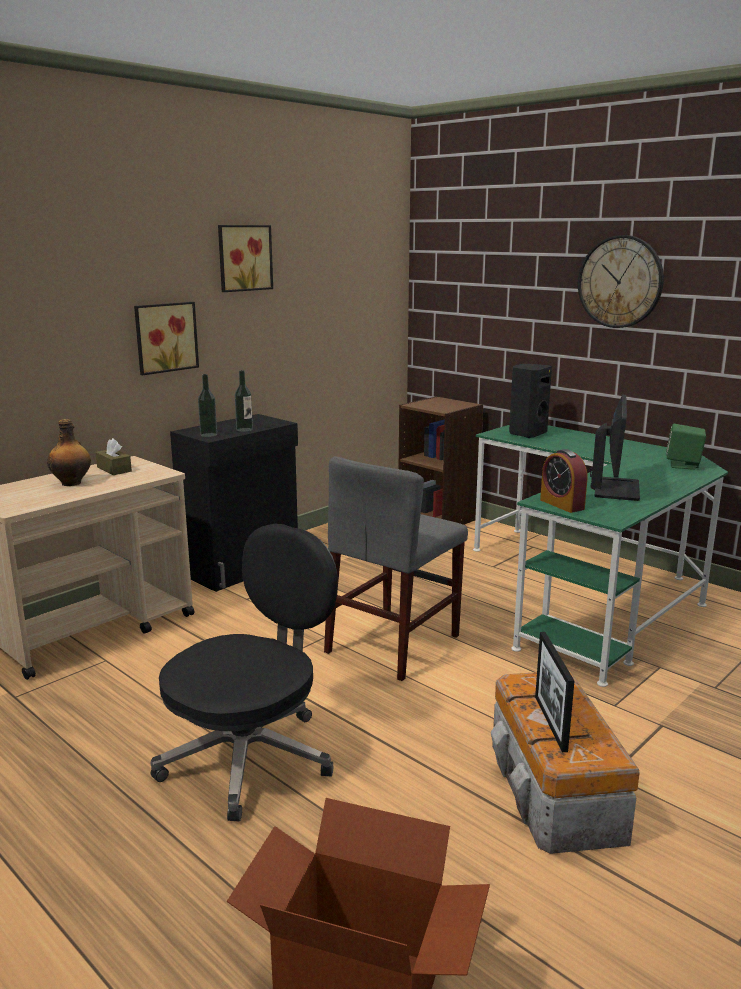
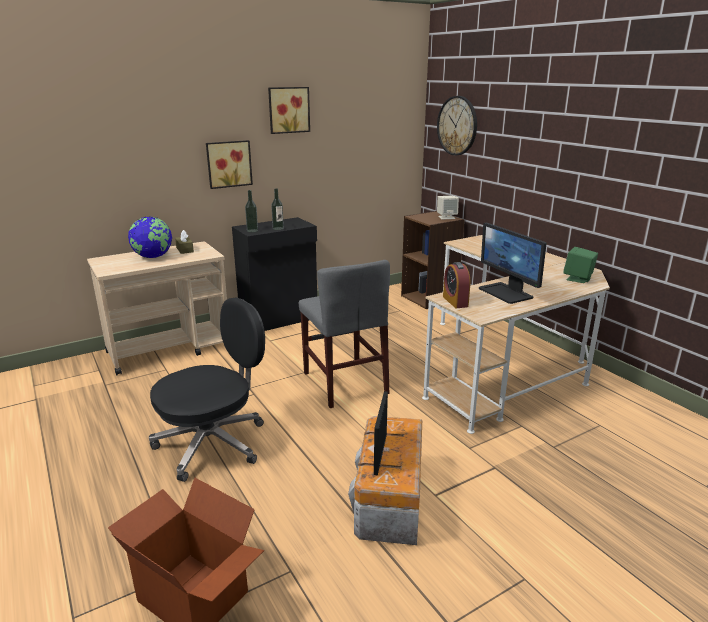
camera: 15 degrees right, 5 degrees up
bottle [47,419,91,486] -> globe [128,217,172,258]
grey chair [324,456,468,681] -> grey chair turned 75 degrees counterclockwise [299,260,390,408]
green desk [473,425,728,687] -> beige desk [422,235,610,434]
black speaker [509,364,552,438] -> none
wall clock [578,235,664,328] -> wall clock moved to [437,96,477,156]
monitor [590,394,640,501] -> monitor turned 120 degrees clockwise [479,222,547,304]
none -> beige speaker [437,196,459,220]

